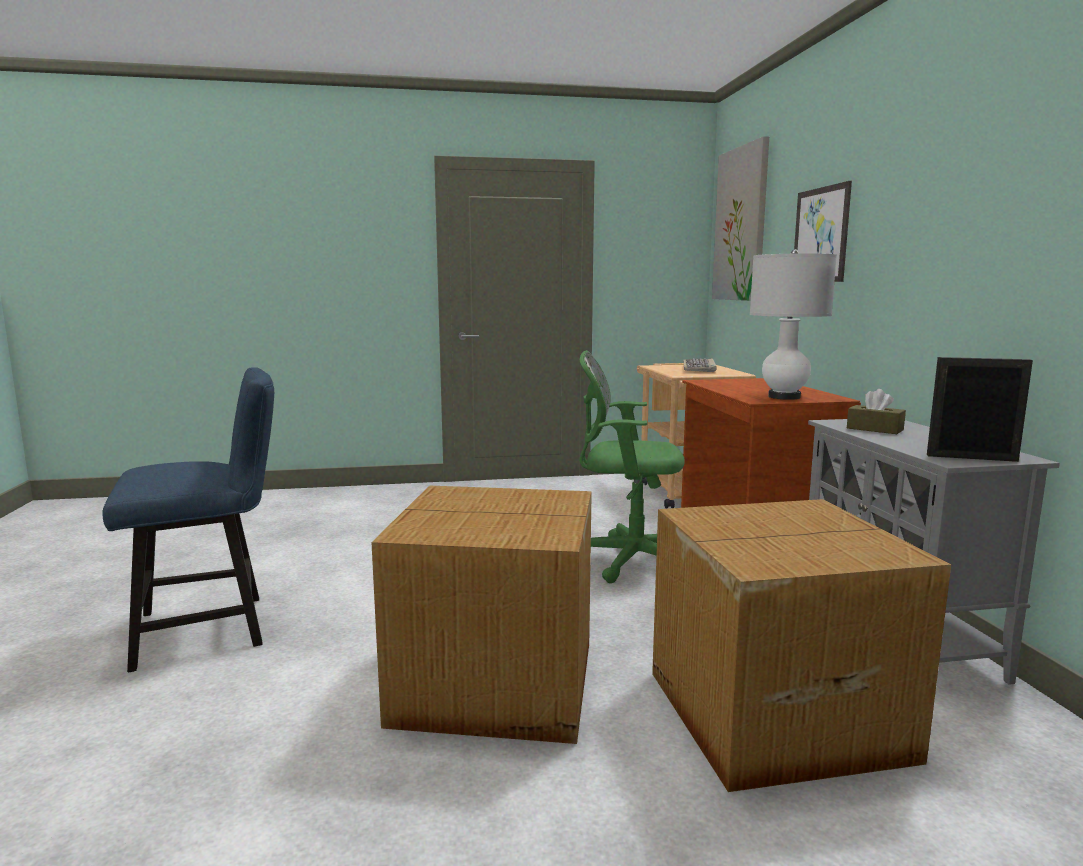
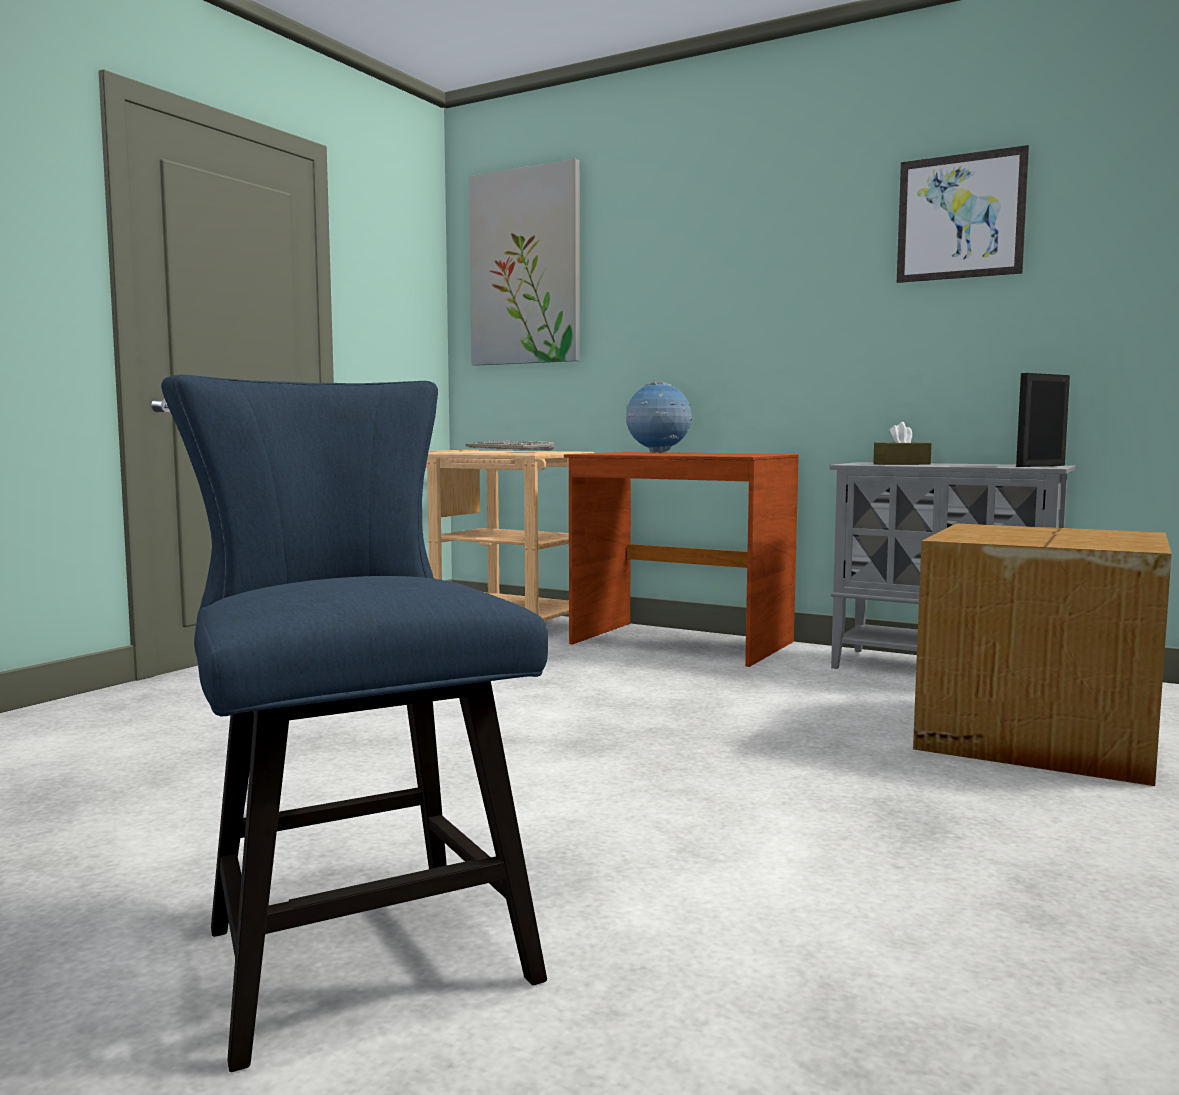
camera: 50 degrees left, 5 degrees down
blue chair [102,367,274,672] -> blue chair turned 45 degrees counterclockwise [161,374,548,1072]
cardboard box [371,486,592,744] -> none
green office chair [580,350,685,583] -> none
white table lamp [750,249,837,400] -> none
picture [794,181,852,282] -> picture moved to [897,145,1029,283]
none -> globe [626,382,692,453]

